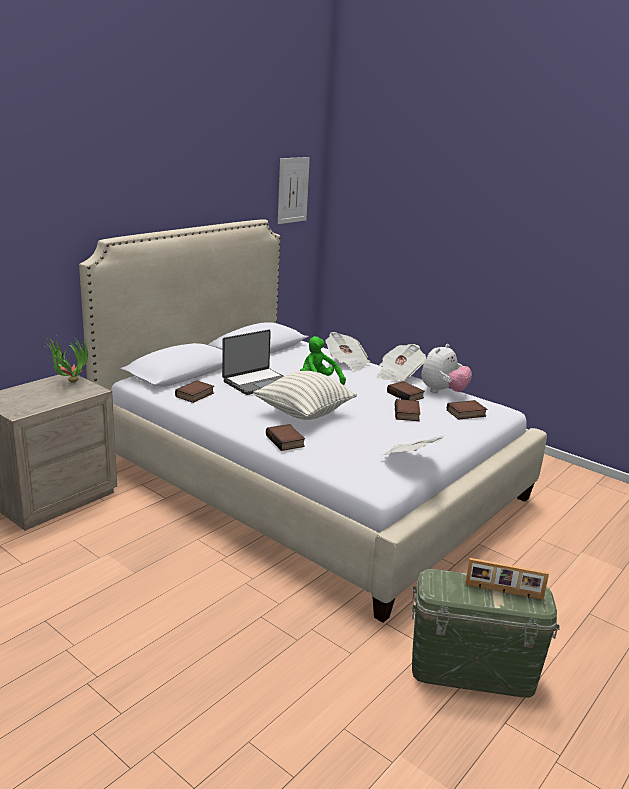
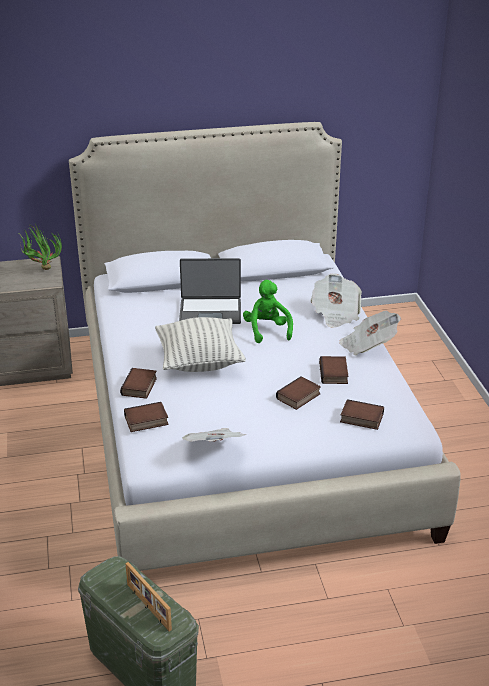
camera: 40 degrees right, 10 degrees up
book [175,381,214,403] -> book moved to [124,402,169,432]
picture [278,157,310,224] -> none
plush toy [421,344,472,393] -> none

